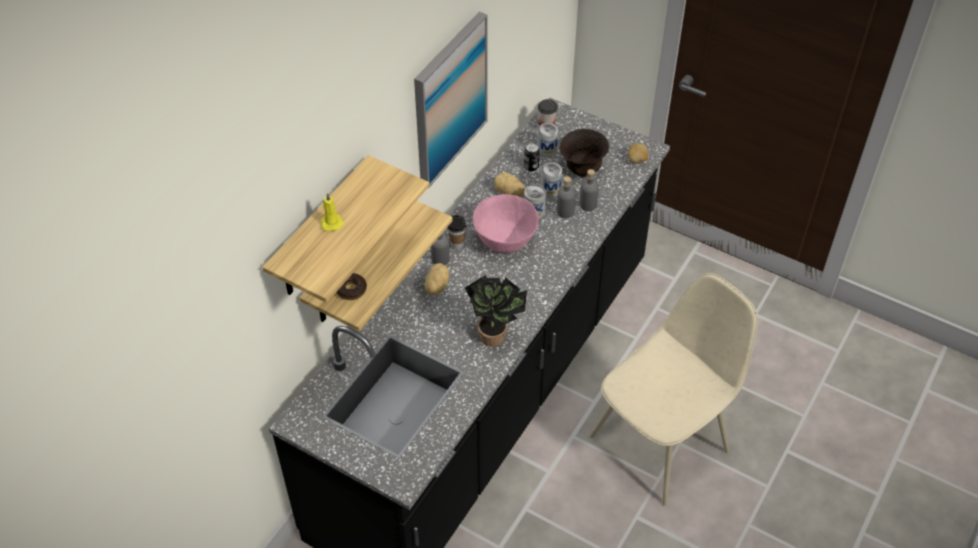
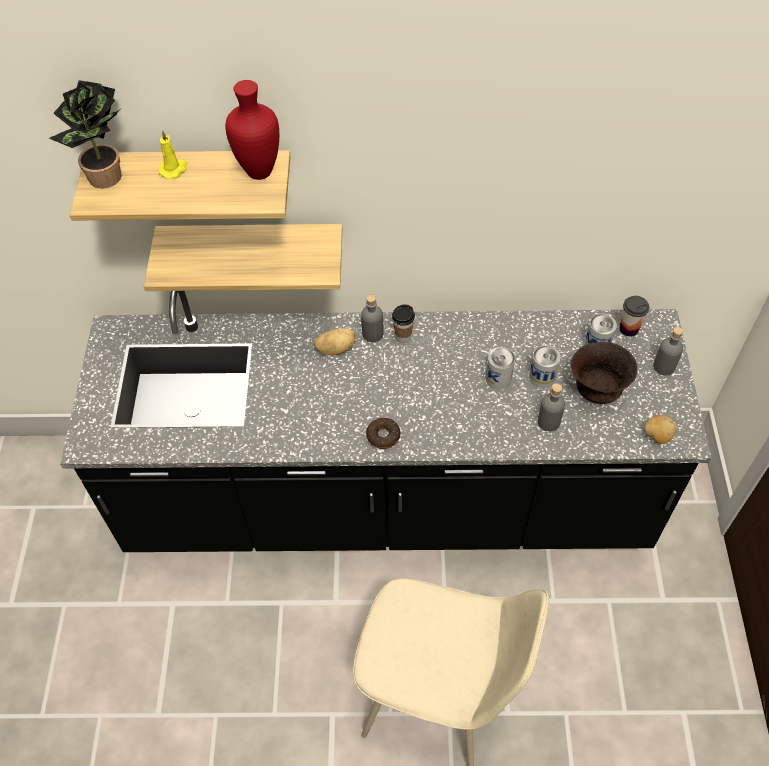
camera: 60 degrees right, 5 degrees up
donut [336,273,367,300] -> donut moved to [366,418,400,449]
picture [414,12,488,189] -> none
potted plant [465,275,527,347] -> potted plant moved to [49,80,122,188]
pink bowl [473,194,539,253] -> none
potato [494,172,526,197] -> none
can [524,143,540,171] -> none
grey bottle [557,176,576,218] -> grey bottle moved to [653,327,683,375]
none -> red vase [225,80,279,180]

